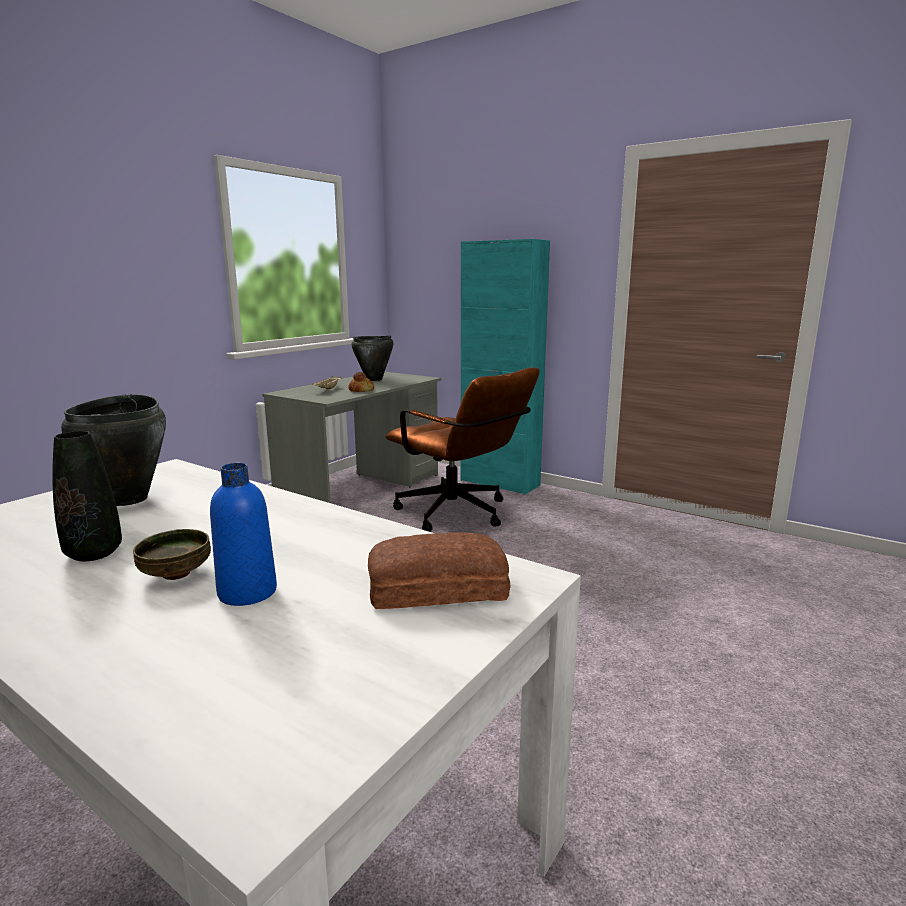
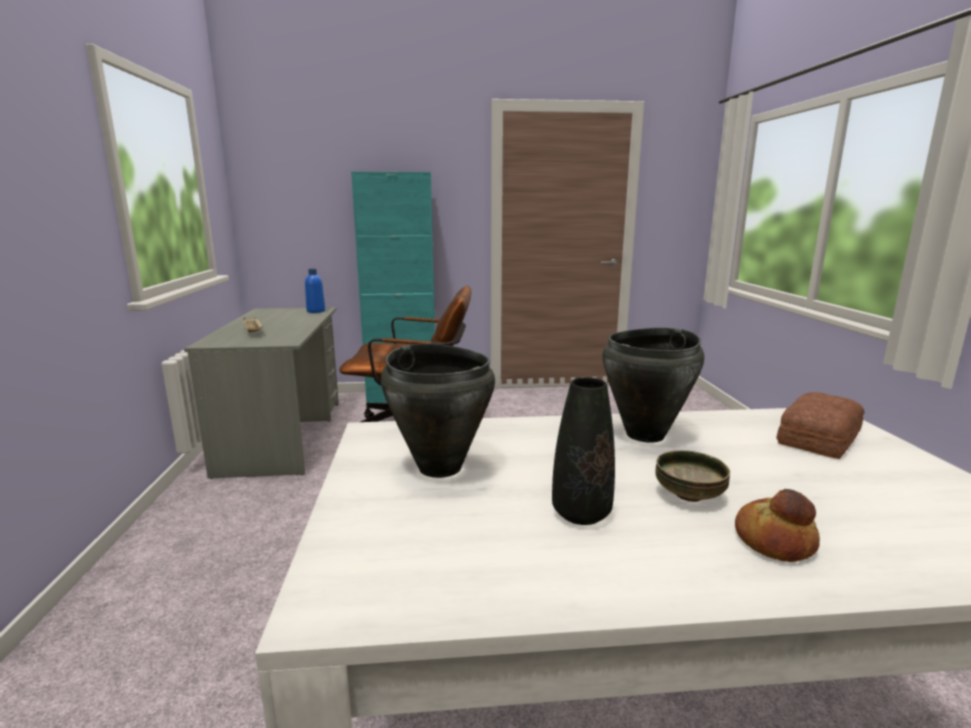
camera: 40 degrees left, 0 degrees up
blue bottle [210,463,277,606] -> blue bottle moved to [305,269,325,313]
bread [348,372,374,392] -> bread moved to [735,489,820,562]
black cooking pot [352,336,393,381] -> black cooking pot moved to [602,328,704,443]

